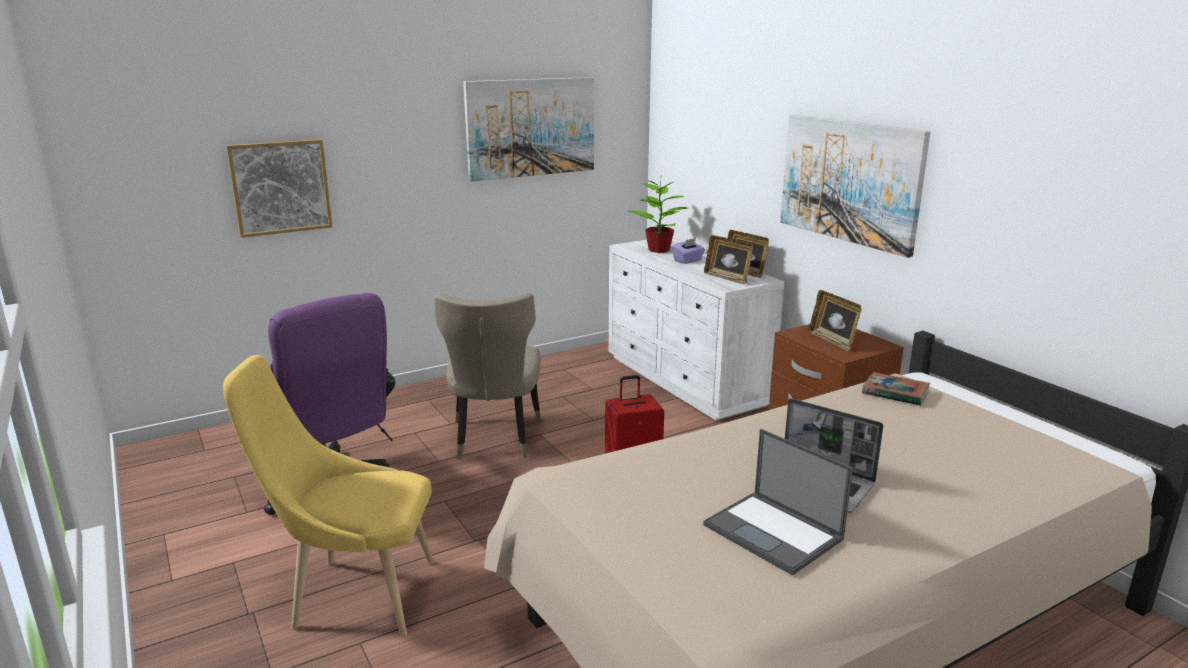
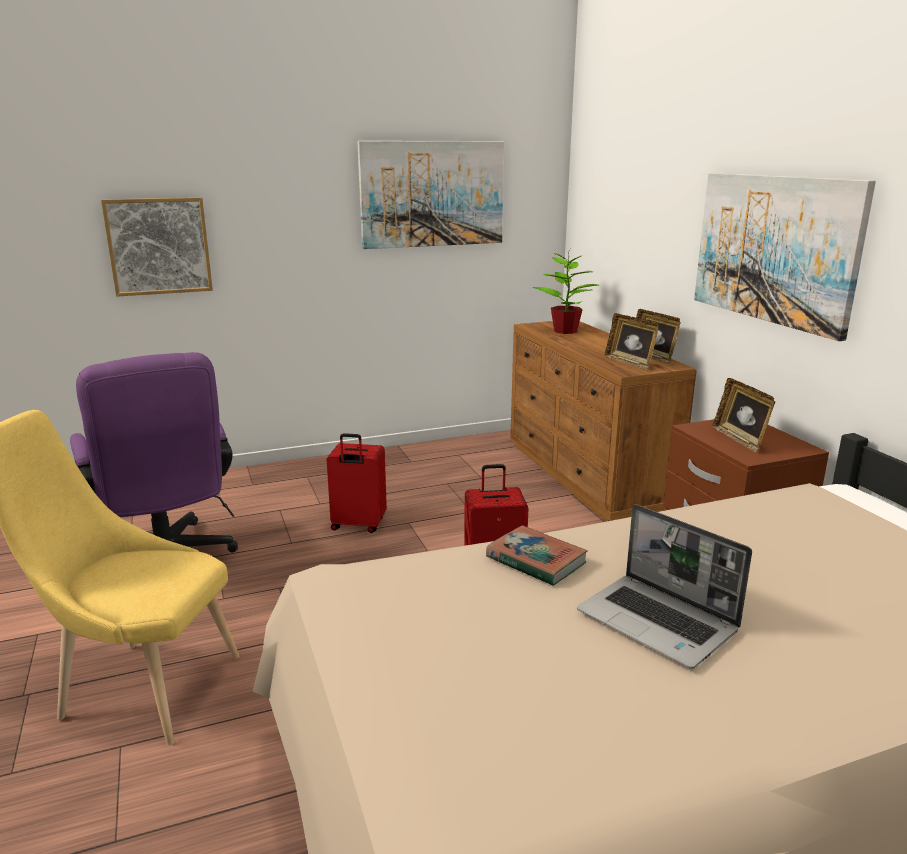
camera: 10 degrees right, 0 degrees up
beige chair [434,292,541,459] -> red suitcase [327,433,387,533]
white dresser [608,240,785,420] -> brown dresser [510,321,697,522]
purple tissue box [672,238,705,264] -> none
laptop [703,429,853,575] -> none
book [862,372,930,406] -> book moved to [486,525,588,586]

